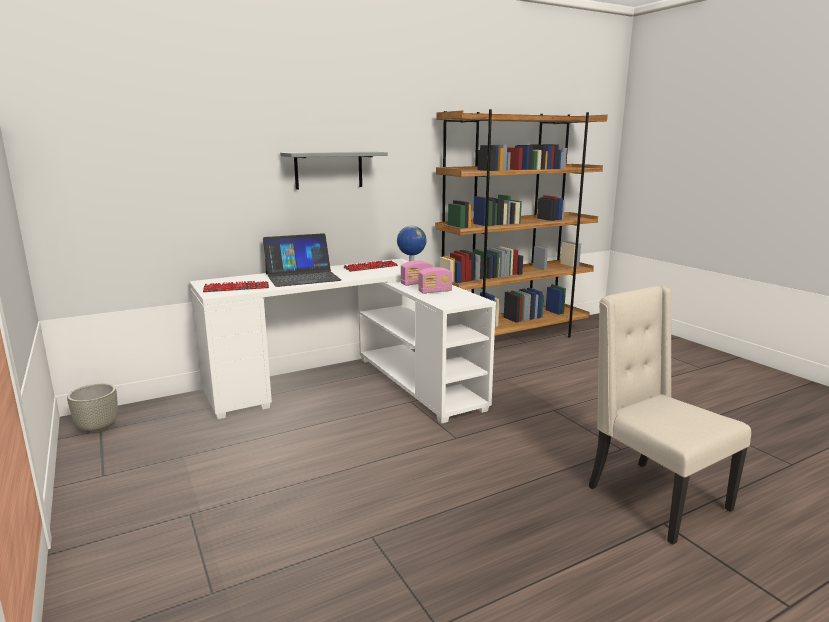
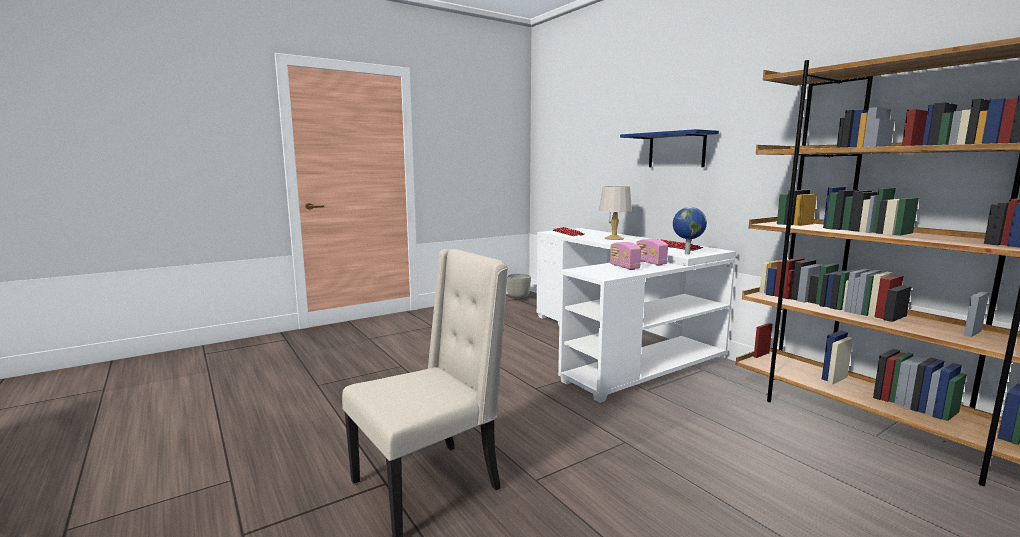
camera: 85 degrees right, 5 degrees down
laptop [263,233,341,287] -> grey table lamp [599,186,632,240]
grey shelf [280,152,388,190] -> blue shelf [620,129,719,167]

